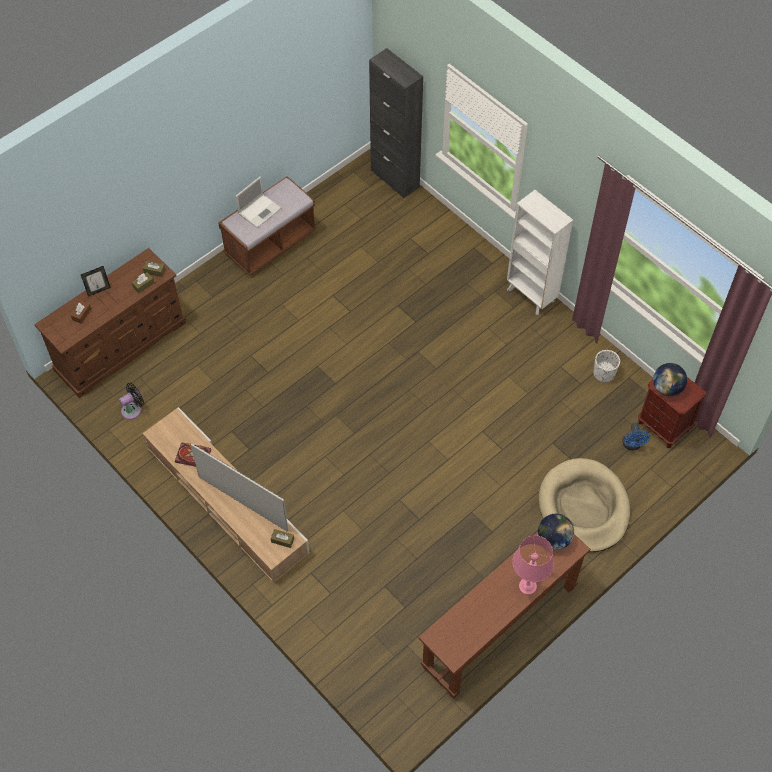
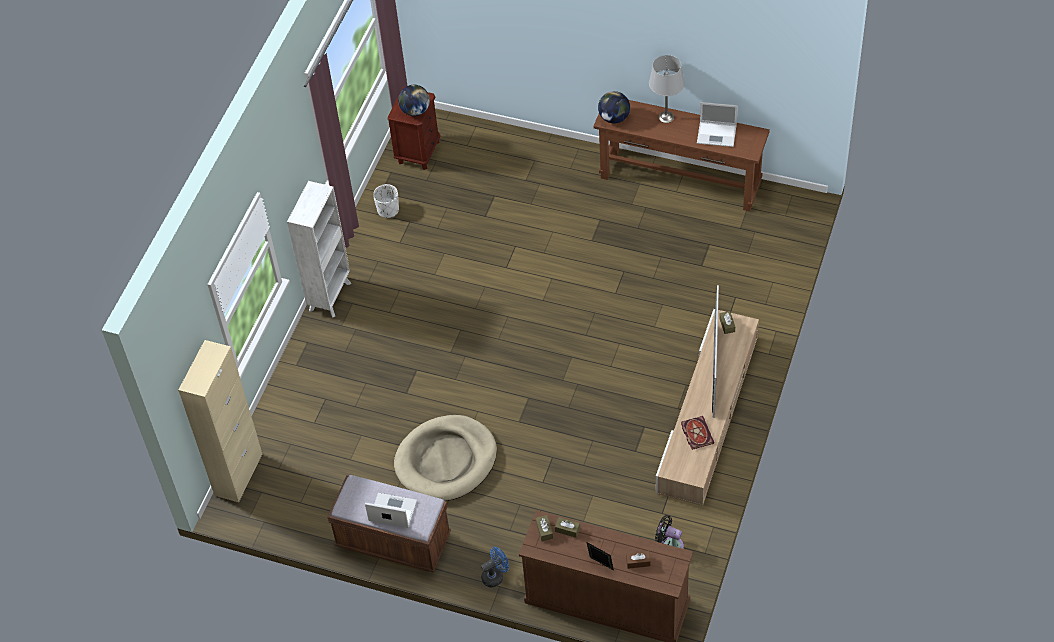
camera: 115 degrees left, 5 degrees down
black cabinet [369,48,423,198] -> beige cabinet [178,340,263,502]
pink table lamp [512,535,554,594] -> grey table lamp [649,55,685,123]
beige dog bed [539,458,630,552] -> beige dog bed moved to [394,415,497,501]
blue fan [622,422,650,450] -> blue fan moved to [481,547,509,587]
none -> laptop [697,102,738,147]

